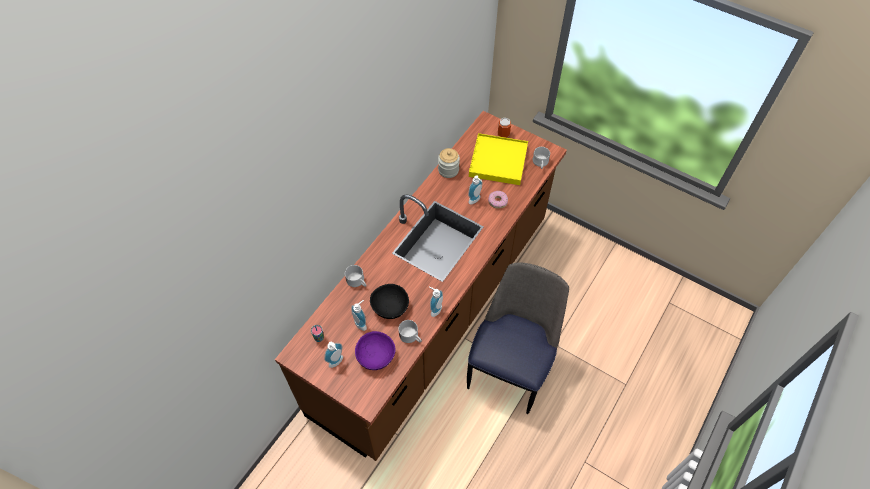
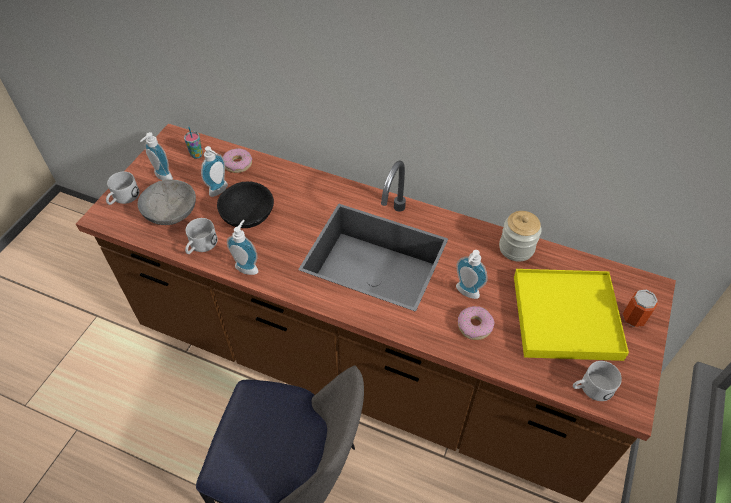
camera: 80 degrees right, 5 degrees down
white mug [345,265,366,287] -> white mug moved to [106,172,139,205]
purple bowl [355,331,395,370] -> grey bowl [138,179,196,225]
none -> donut [223,148,252,173]

